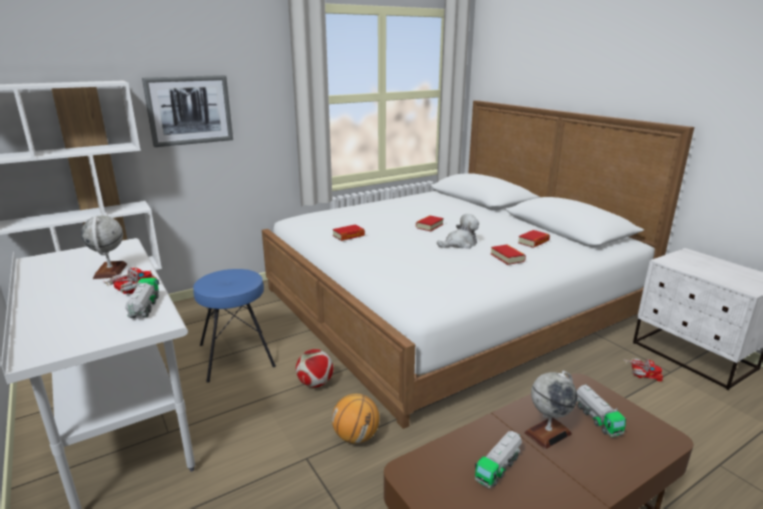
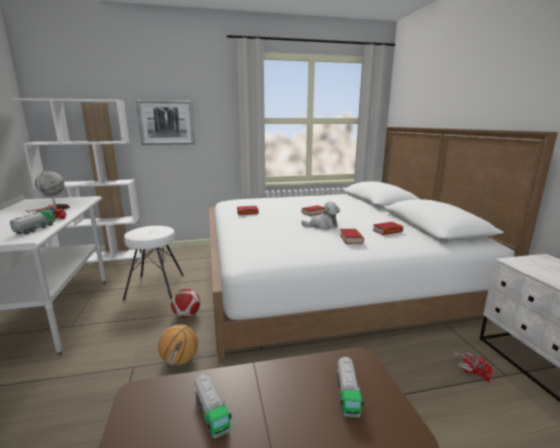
camera: 20 degrees right, 5 degrees down
blue stool [193,269,276,383] -> white stool [123,226,184,300]
toy truck [475,431,522,488] -> toy truck turned 90 degrees counterclockwise [194,373,231,438]
globe [524,371,578,449] -> none

